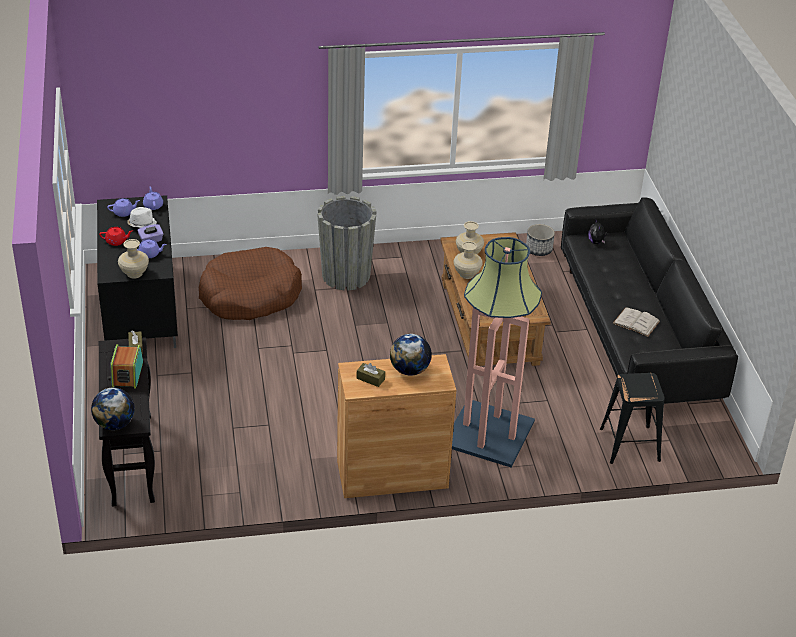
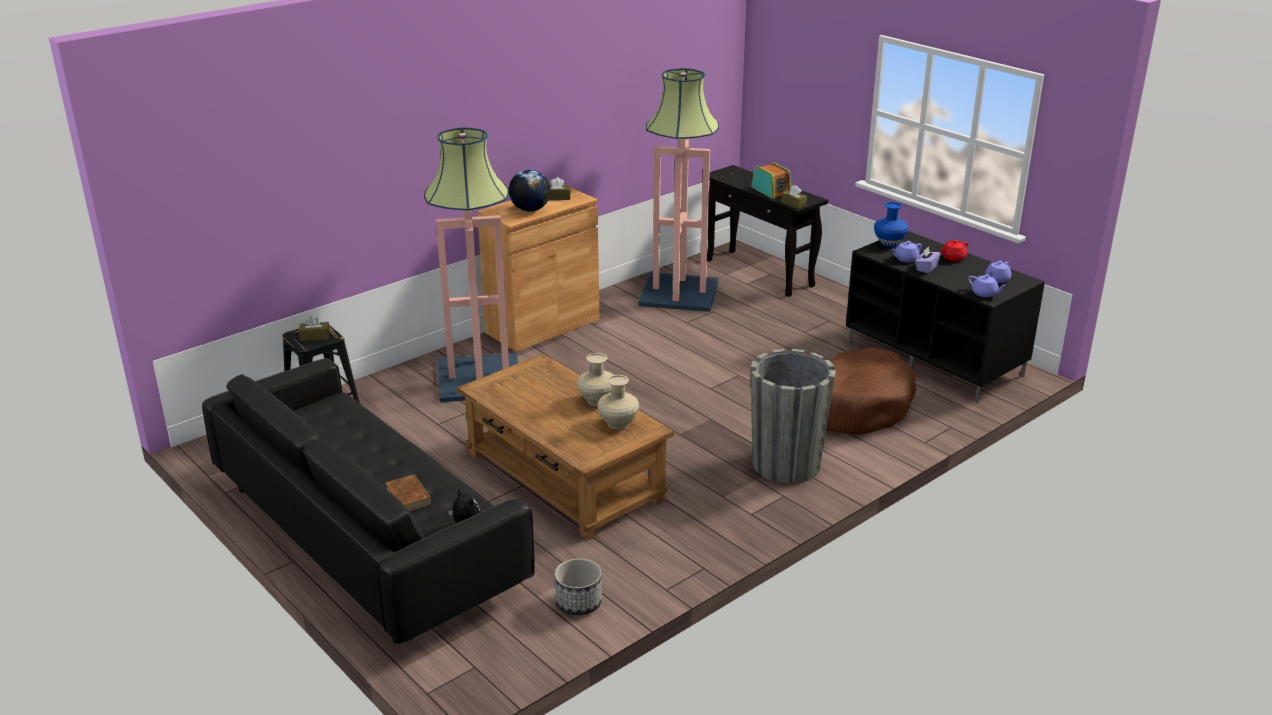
camera: 150 degrees right, 10 degrees down
globe [91,388,135,430] -> none
beige vase [118,239,149,279] -> blue vase [874,202,908,247]
white hat [127,207,157,228] -> none
white book [613,307,660,337] -> none
none -> brown tissue box [299,316,330,341]
none -> brown book [385,474,432,512]
none -> floor lamp [638,68,719,312]

